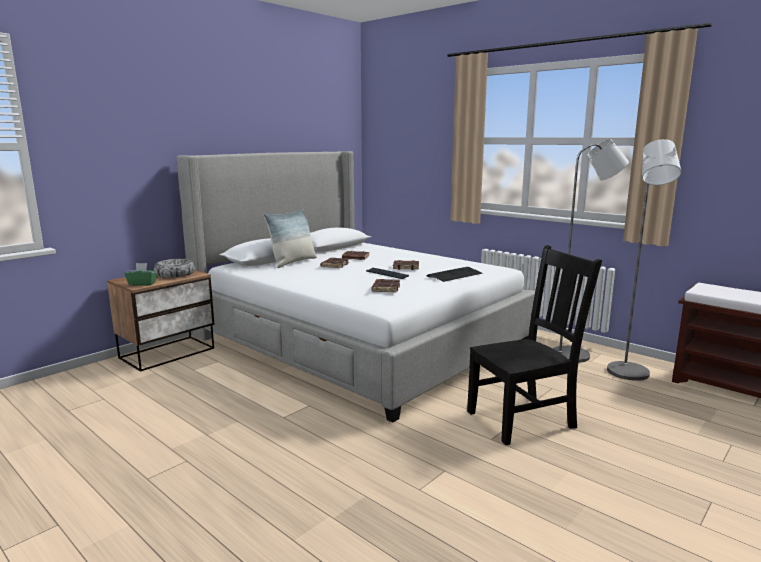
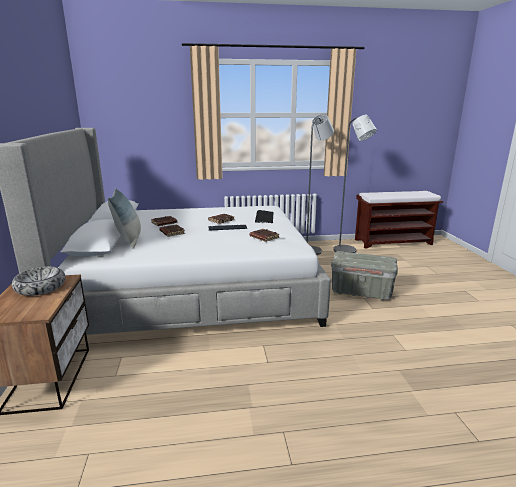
camera: 50 degrees left, 5 degrees up
green tissue box [124,263,158,286] -> none
black chair [467,245,602,445] -> grey storage box [331,251,398,300]

